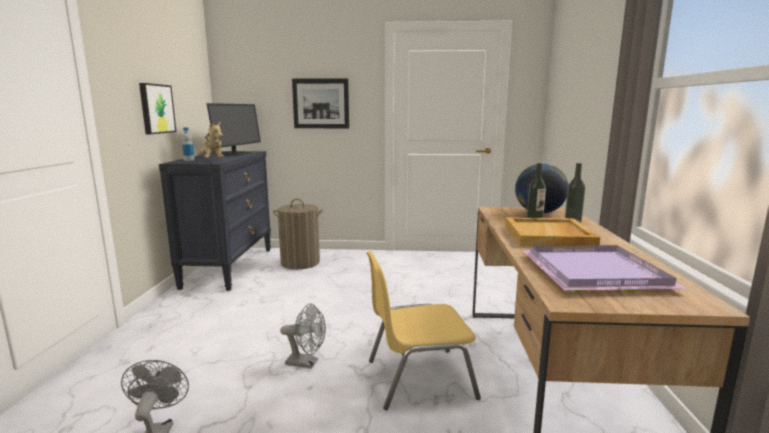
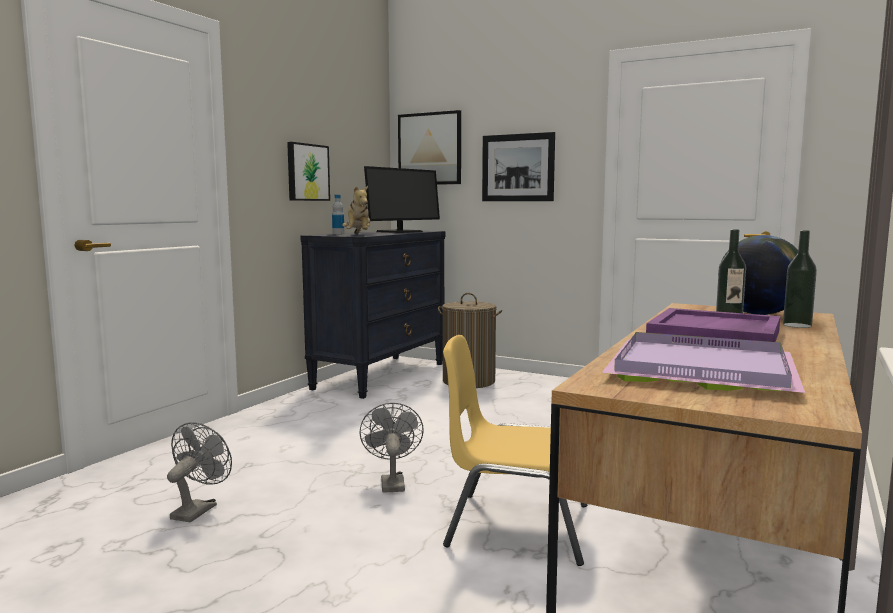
camera: 25 degrees right, 5 degrees down
grey fan [280,303,326,369] -> grey fan turned 135 degrees counterclockwise [360,403,424,493]
beige tray [505,217,600,248] -> purple tray [646,308,780,348]
none -> picture [398,110,461,185]

